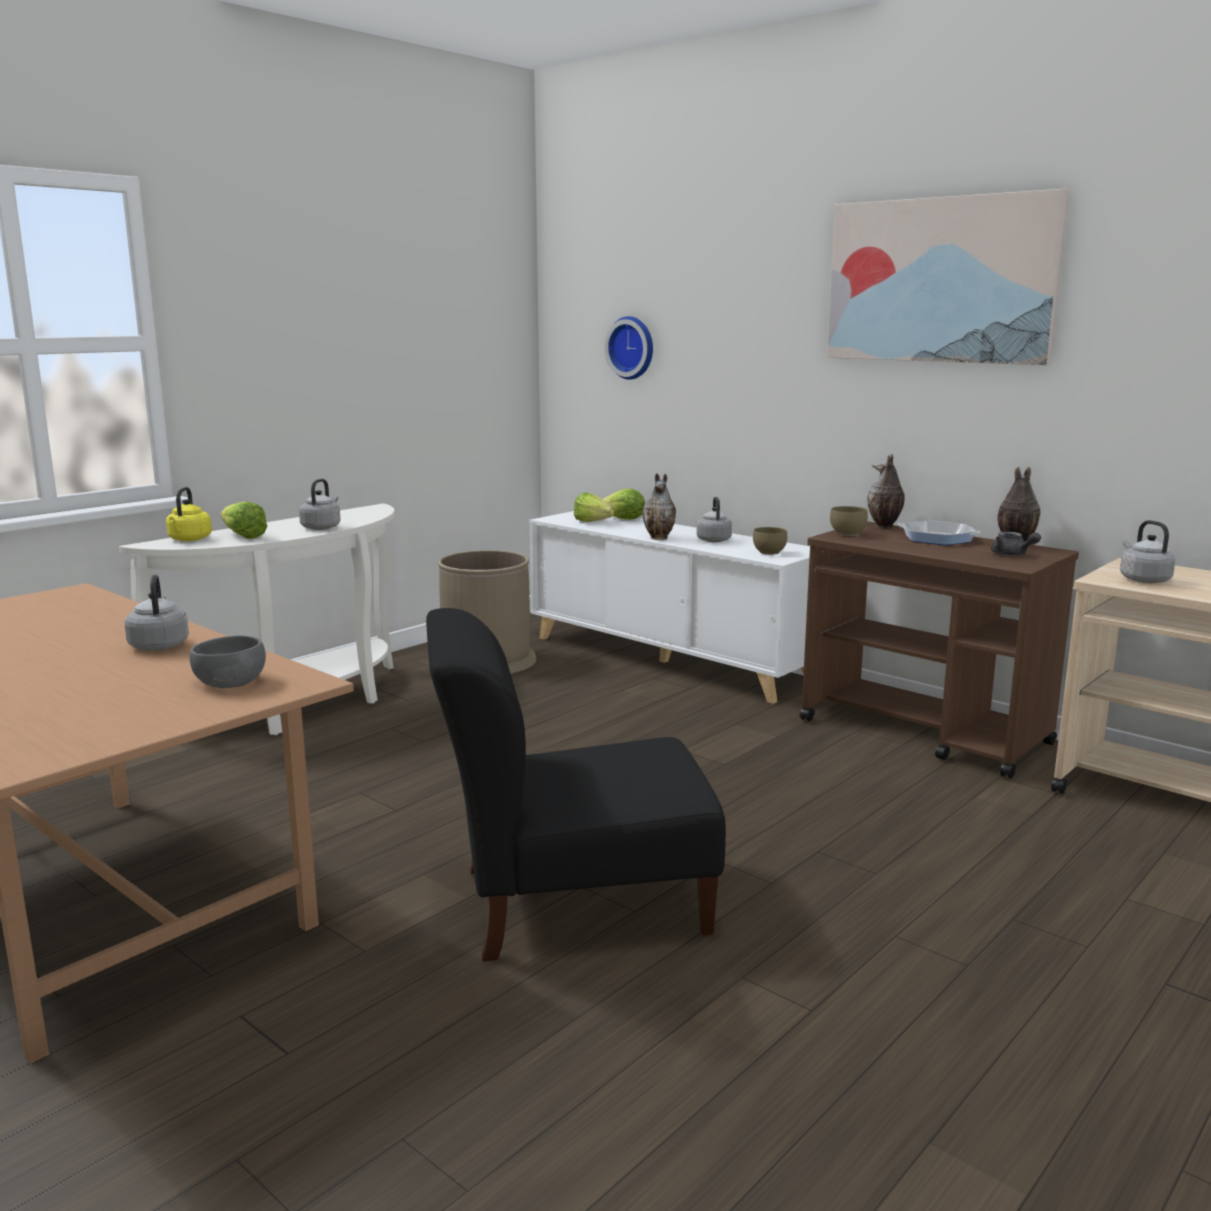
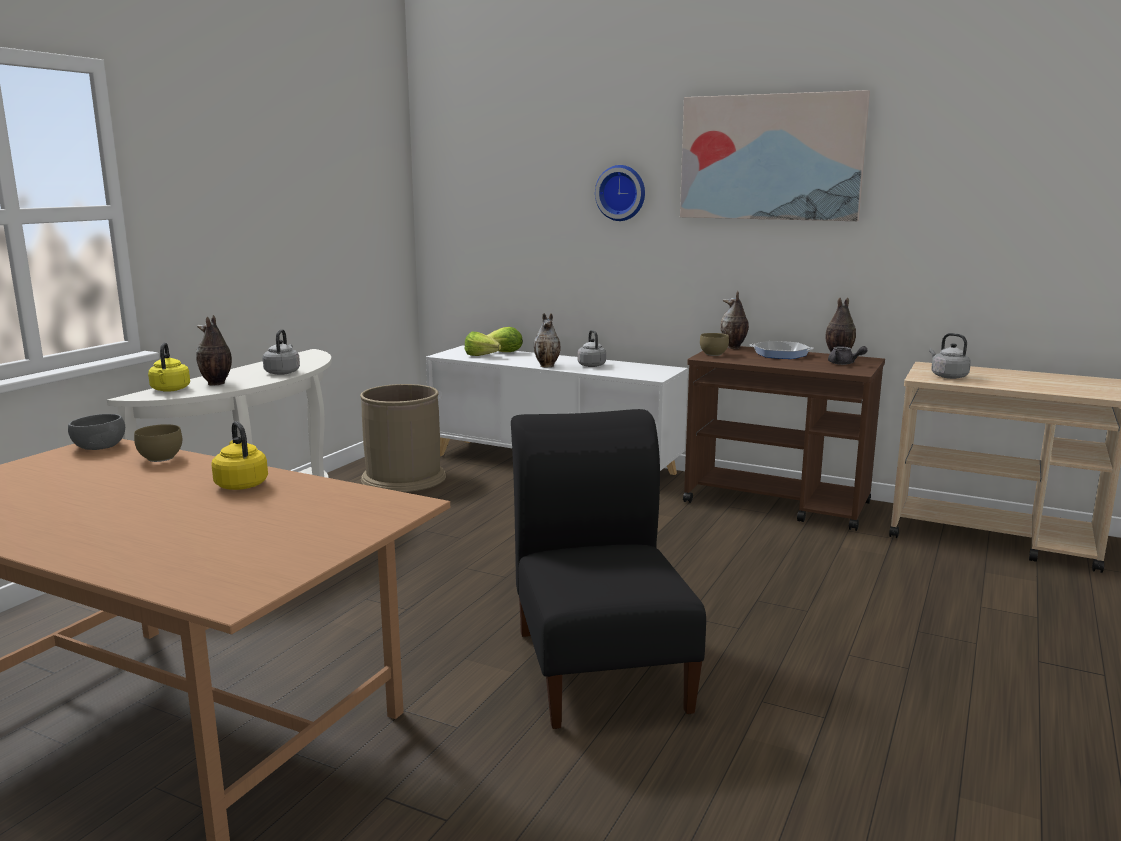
camera: 15 degrees left, 0 degrees up
grey kettle [124,575,189,651] -> yellow kettle [211,421,268,490]
grey bowl [190,636,266,688] -> grey bowl moved to [68,414,125,450]
lettuce [221,501,267,539] -> vase [196,315,232,385]
black chair [426,608,726,961] -> black chair turned 105 degrees clockwise [511,409,706,729]
wall clock [604,316,653,380] -> wall clock moved to [595,165,645,221]
brown bowl [753,527,787,555] -> brown bowl moved to [134,424,182,462]

